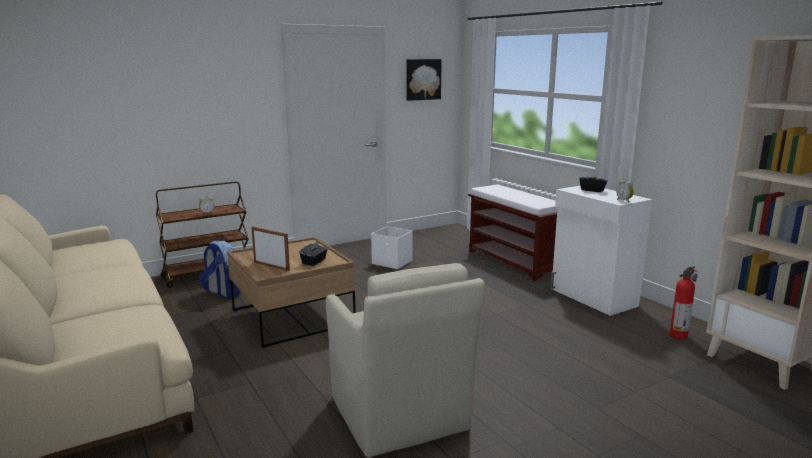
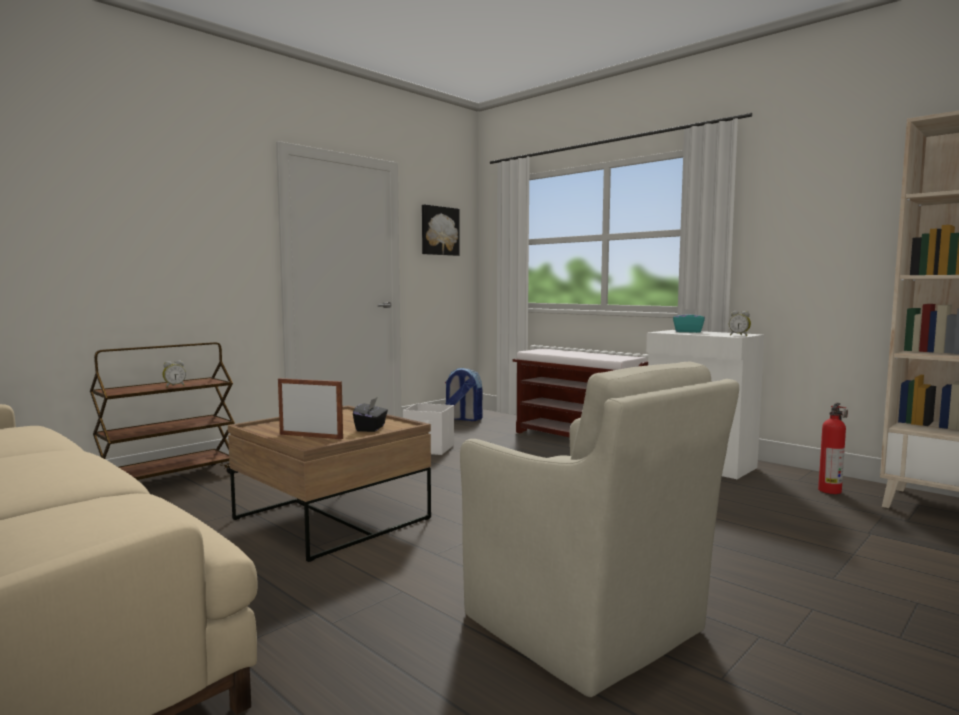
camera: 15 degrees left, 10 degrees down
backpack [200,241,241,299] -> backpack moved to [445,368,483,421]
black tissue box [579,171,608,192] -> turquoise tissue box [673,309,705,333]

